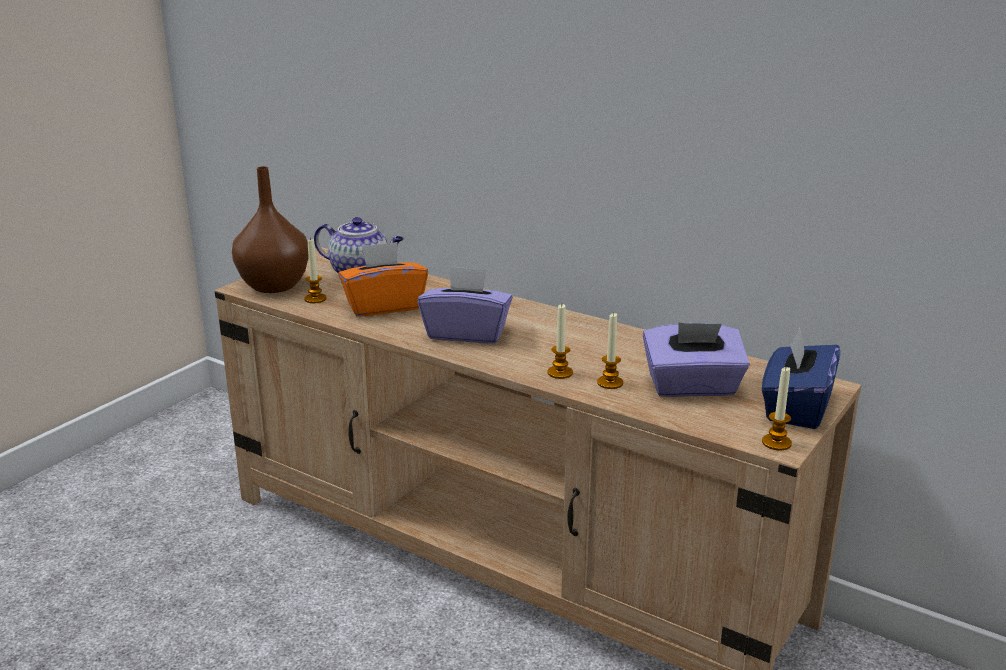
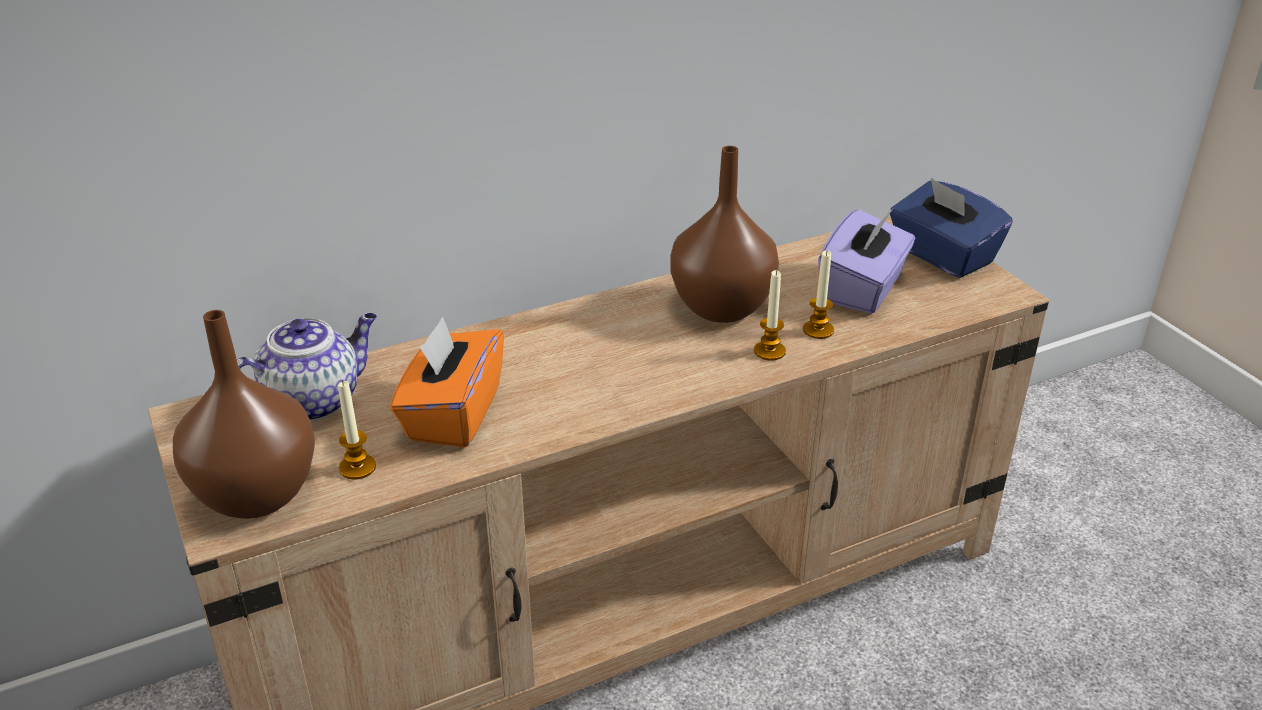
camera: 60 degrees left, 10 degrees up
purple tissue box [418,266,513,343] -> none
candle [762,366,792,451] -> none
none -> brown vase [670,146,779,323]

